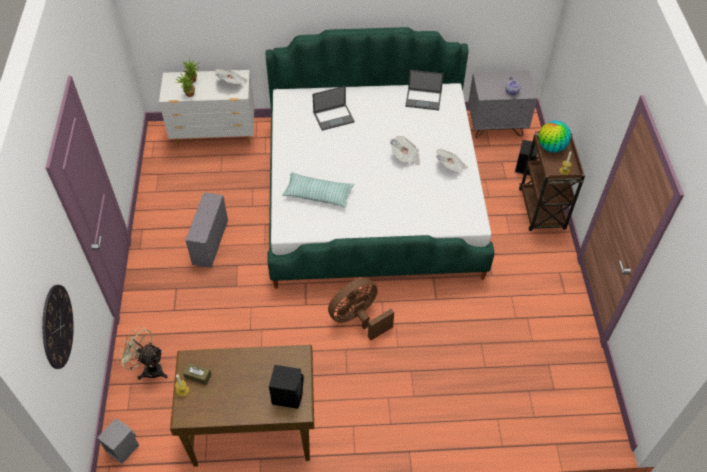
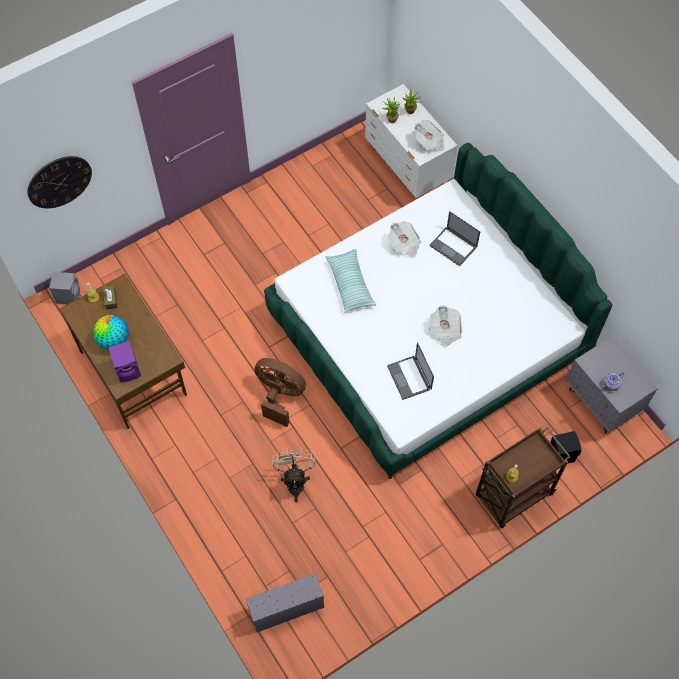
camera: 60 degrees right, 10 degrees up
beige fan [117,326,168,380] -> beige fan moved to [273,448,315,502]
grey storage box [186,192,228,268] -> grey storage box moved to [246,574,324,632]
black speaker [269,365,304,409] -> purple speaker [108,341,141,383]
laptop [405,70,444,110] -> laptop moved to [387,342,434,400]
newspaper [435,149,468,172] -> newspaper moved to [388,221,422,258]
globe [539,121,571,153] -> globe moved to [93,315,129,350]

